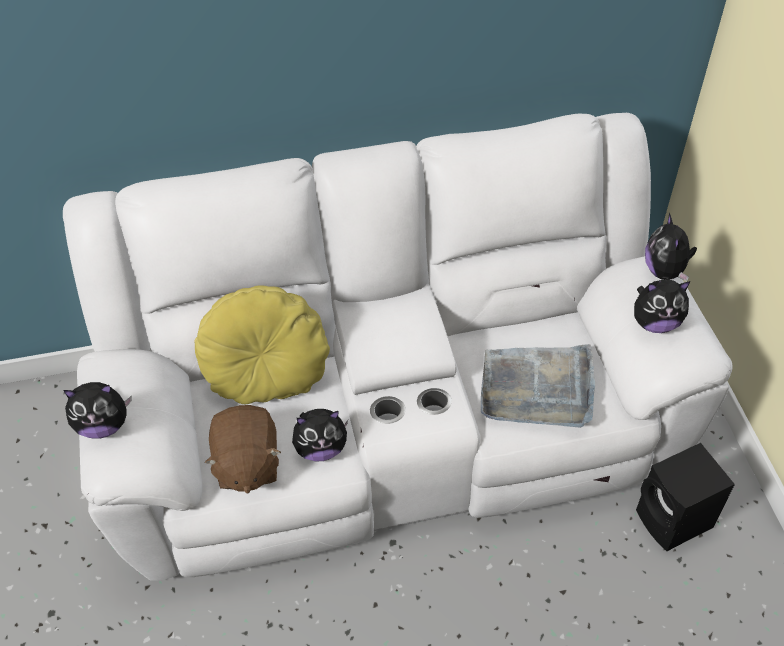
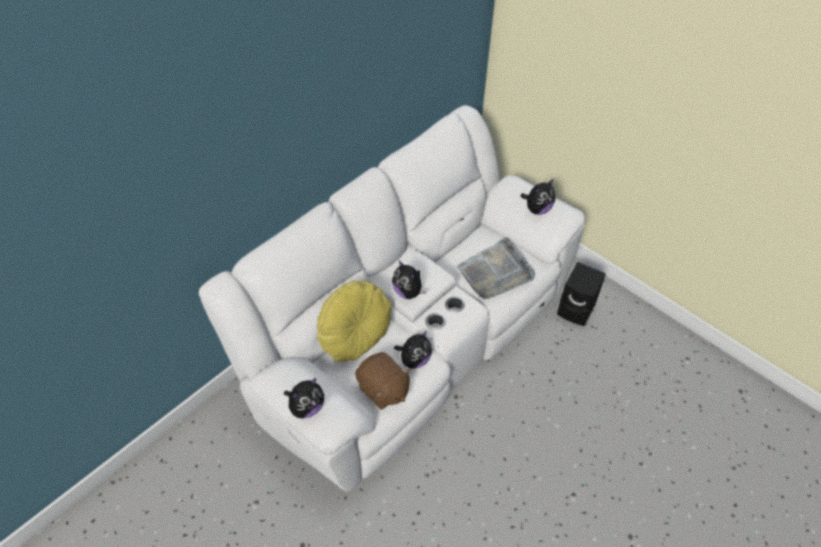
camera: 35 degrees left, 0 degrees up
plush toy [645,213,697,281] -> plush toy moved to [392,260,427,299]

